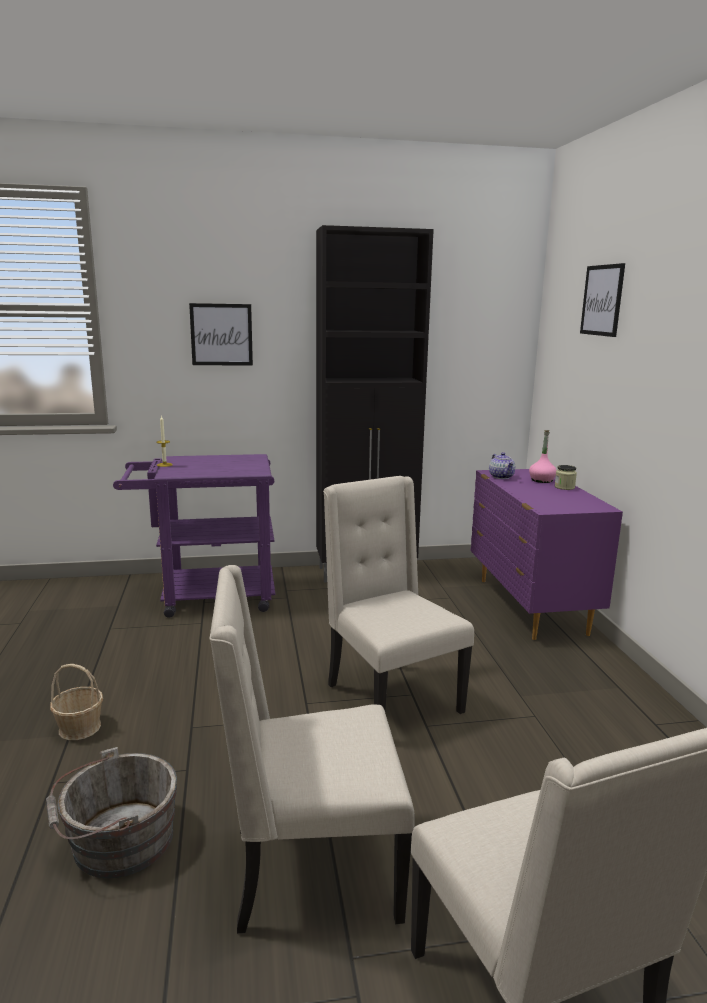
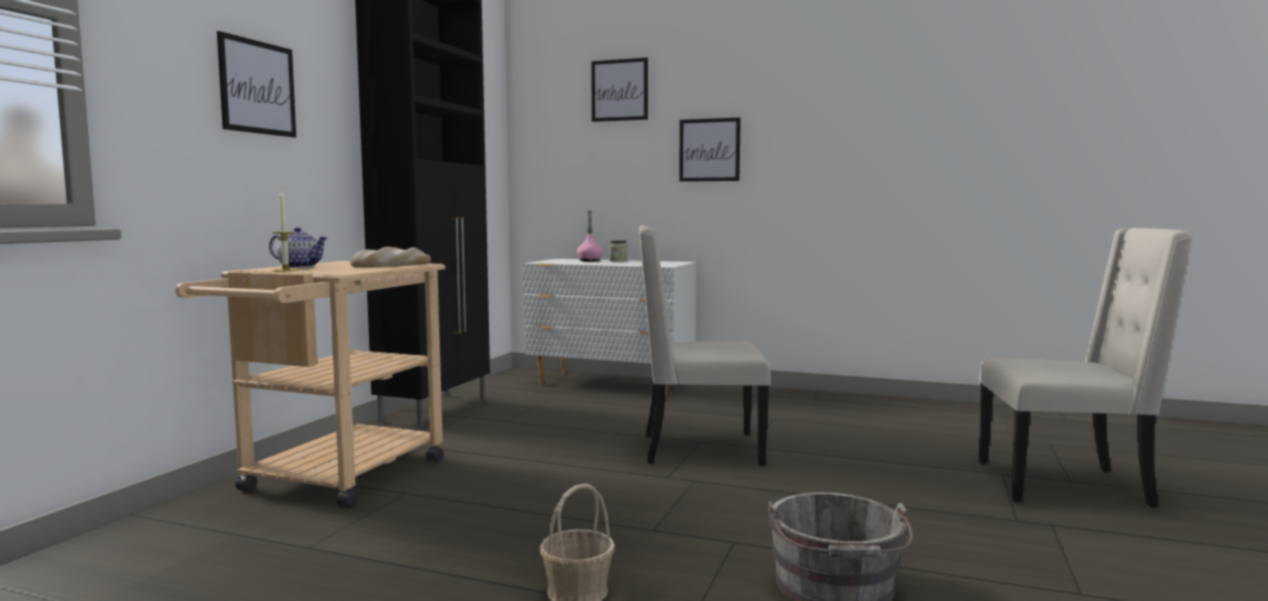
camera: 60 degrees left, 10 degrees down
purple cart [113,454,275,618] -> beige cart [175,261,445,508]
beige chair [209,565,415,934] -> none
purple dresser [471,469,623,640] -> white dresser [523,259,696,396]
teapot [489,452,515,479] -> teapot moved to [269,227,328,268]
none -> bread [350,247,431,267]
none -> picture [679,117,741,182]

